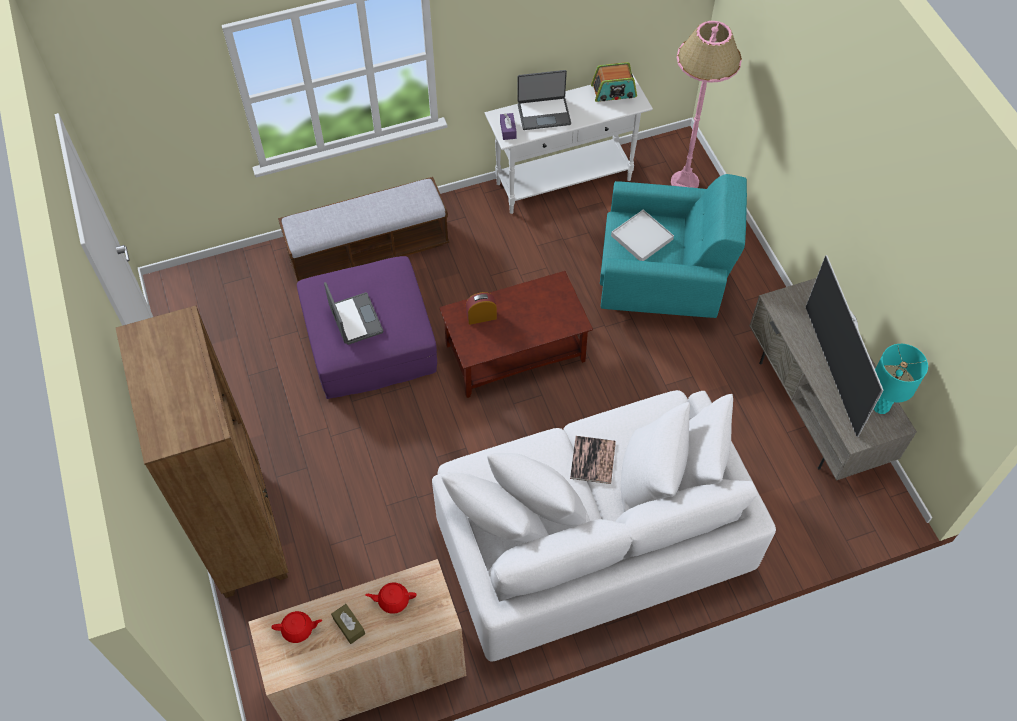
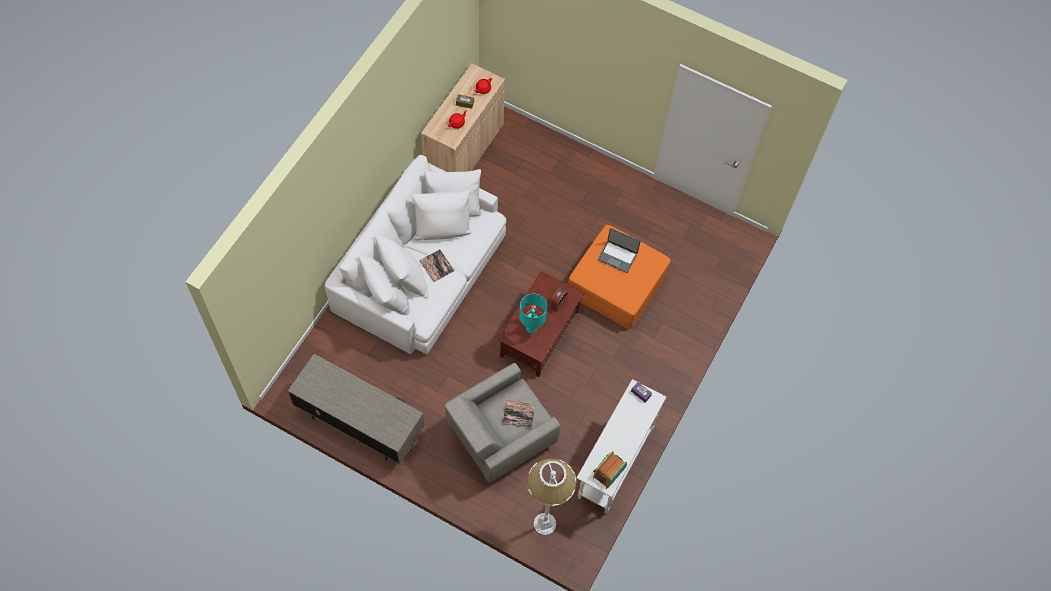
camera: 135 degrees right, 5 degrees up
brown bookcase [116,305,289,598] -> none
bench [278,177,450,282] -> none
purple ottoman [297,256,437,399] -> orange ottoman [568,225,671,329]
laptop [517,70,571,130] -> none
turquoise armchair [600,174,747,318] -> grey armchair [445,363,560,483]
white tray [611,210,674,261] -> book [503,400,535,428]
pink floor lamp [671,21,742,188] -> white floor lamp [527,458,577,535]
television [806,255,884,437] -> none
turquoise table lamp [874,344,928,414] -> turquoise table lamp moved to [519,294,547,333]

